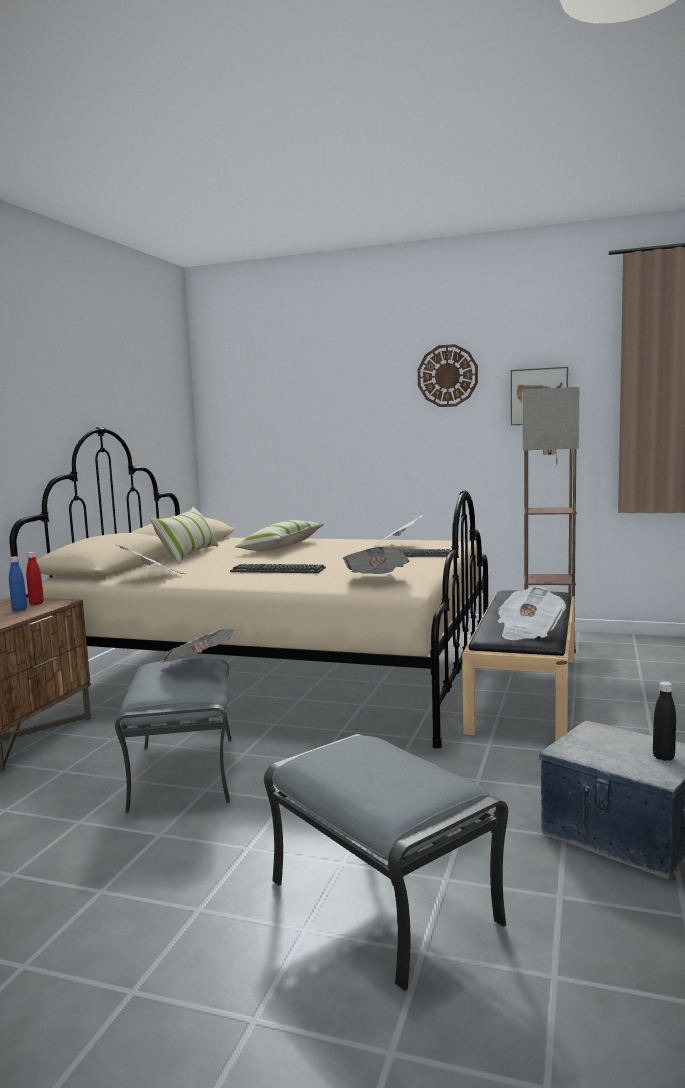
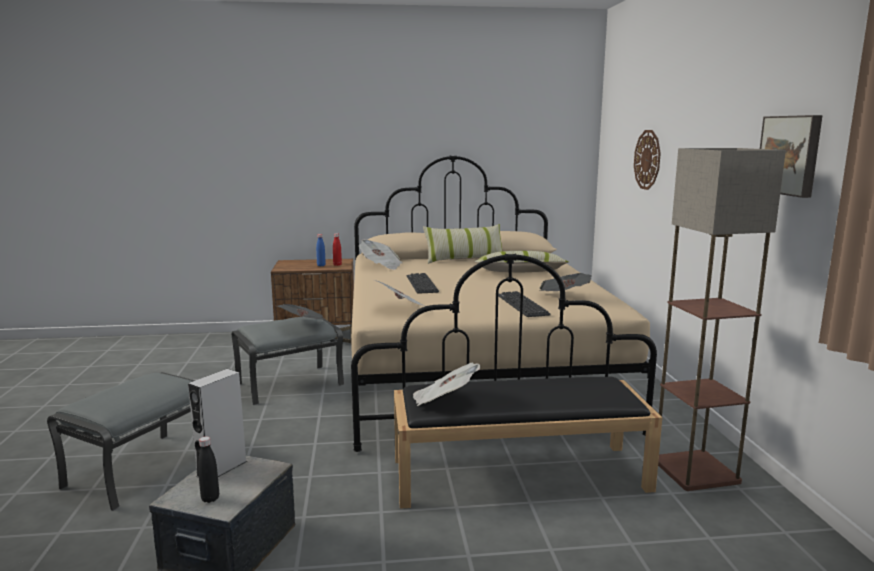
camera: 65 degrees right, 5 degrees up
wall clock [417,344,478,407] -> wall clock moved to [634,130,661,190]
none -> grey speaker [188,369,247,478]

